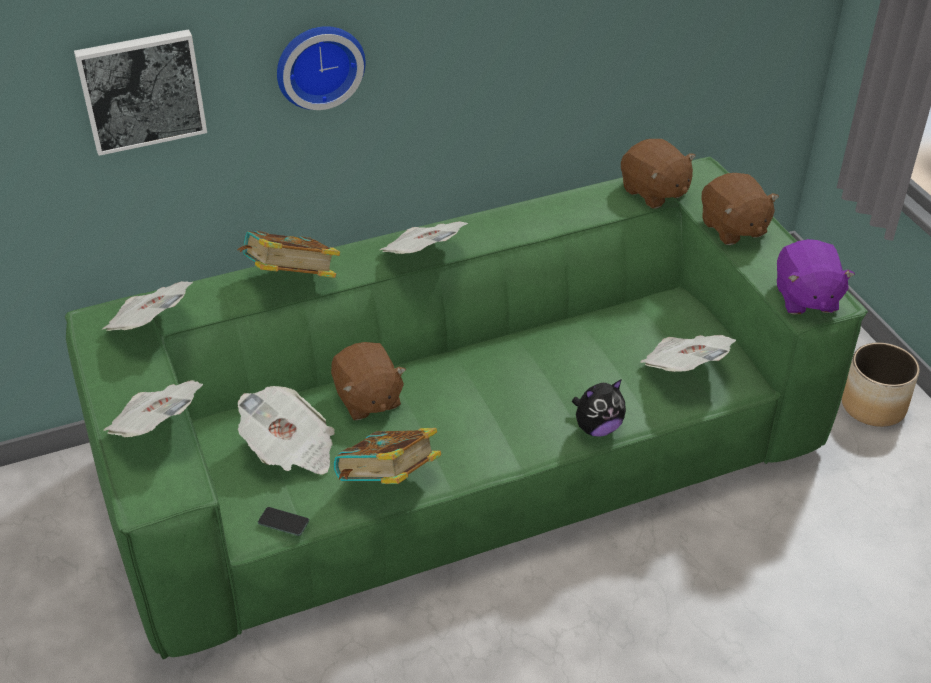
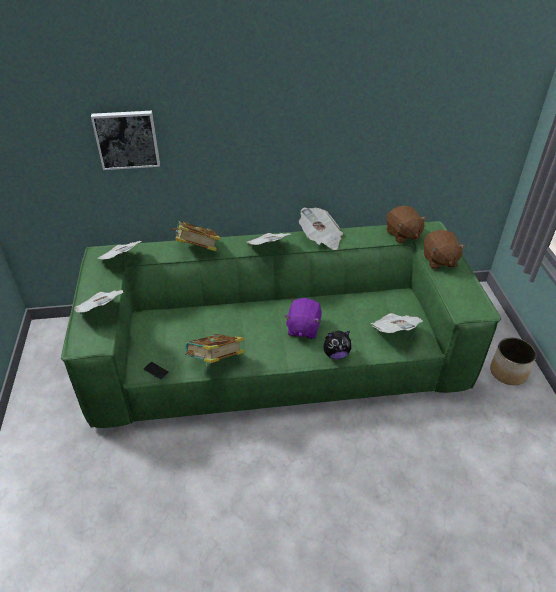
camera: 15 degrees right, 0 degrees up
newspaper [238,386,335,475] -> newspaper moved to [299,207,343,250]
wall clock [277,26,366,110] -> none
brown plush toy [331,342,406,420] -> none
purple plush toy [777,239,855,315] -> purple plush toy moved to [284,298,322,339]

